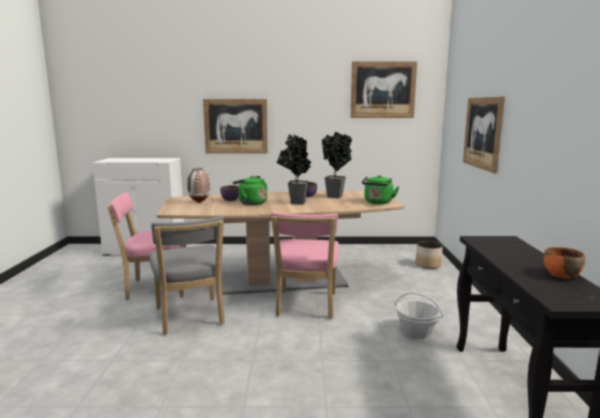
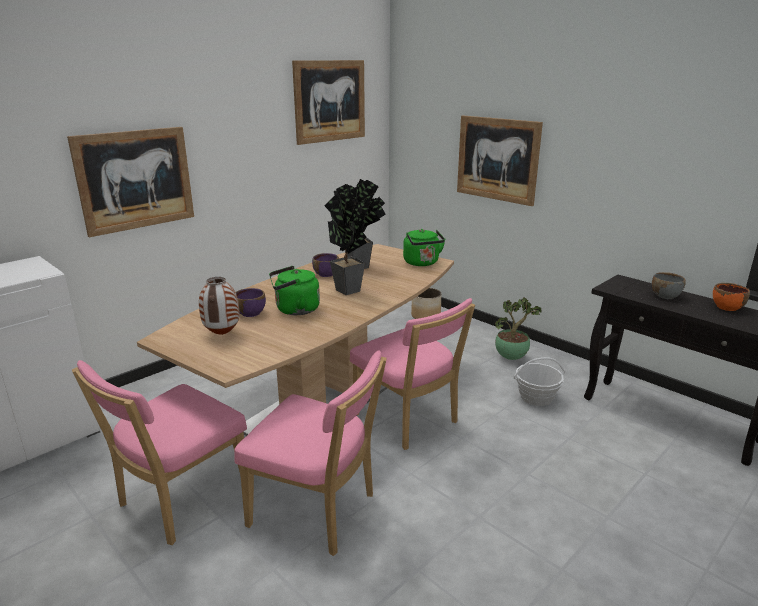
camera: 45 degrees left, 10 degrees up
grey chair [149,216,225,335] -> pink chair [234,350,386,556]
none -> potted plant [495,297,542,360]
none -> grey bowl [652,272,686,299]

